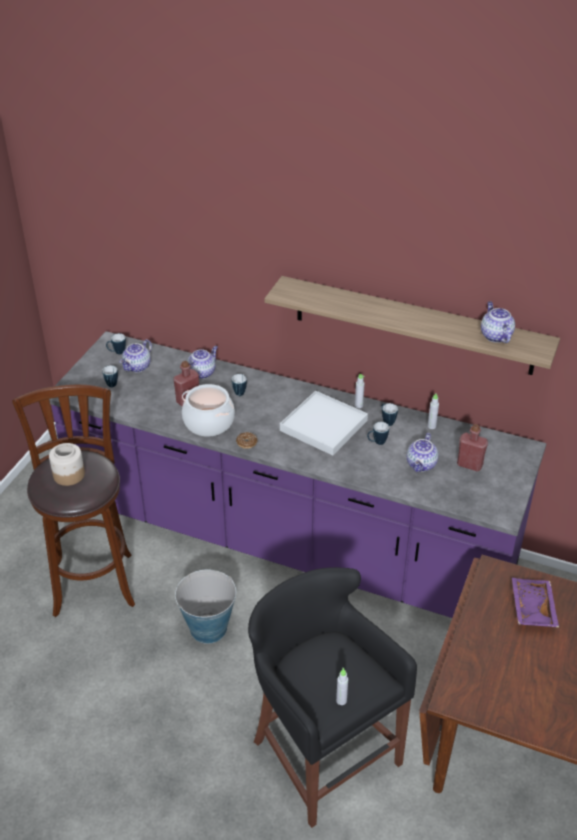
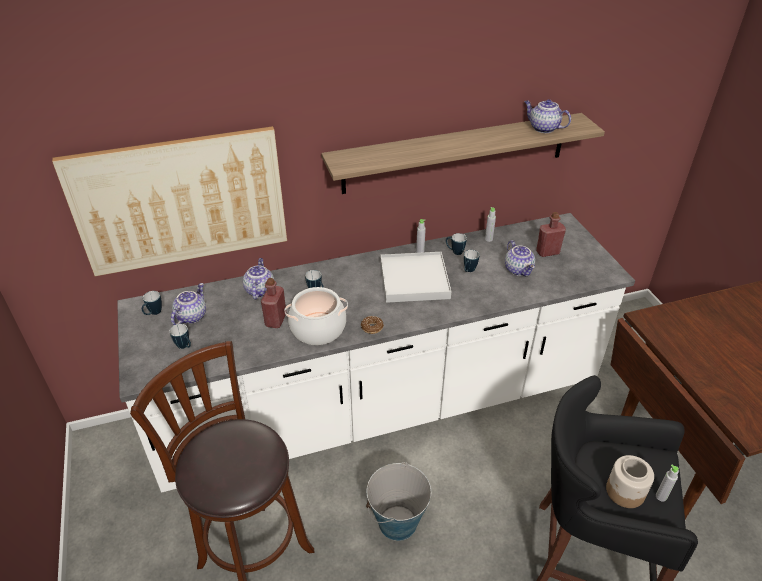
camera: 40 degrees left, 0 degrees up
purple counter [49,331,546,618] -> white counter [117,213,635,492]
jar [49,443,85,486] -> jar moved to [606,455,654,508]
teapot [119,339,152,372] -> teapot turned 150 degrees counterclockwise [171,283,206,325]
purple tray [512,578,559,628] -> none
none -> picture [52,126,287,276]

